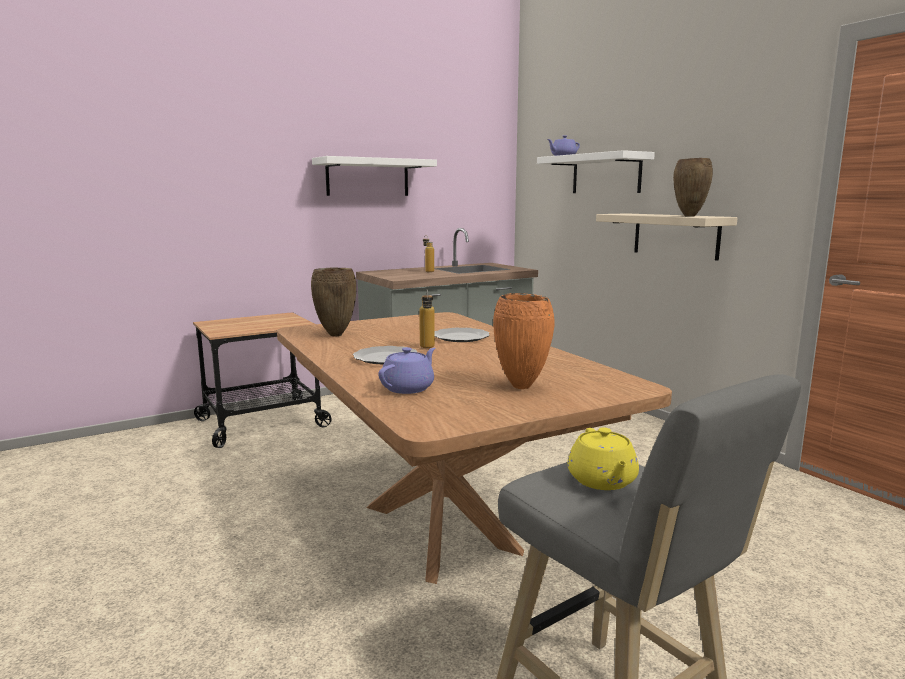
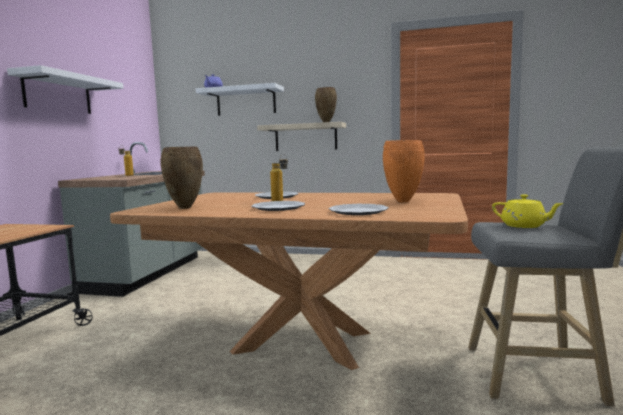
camera: 45 degrees left, 5 degrees down
purple teapot [378,347,435,394] -> plate [329,204,389,215]

